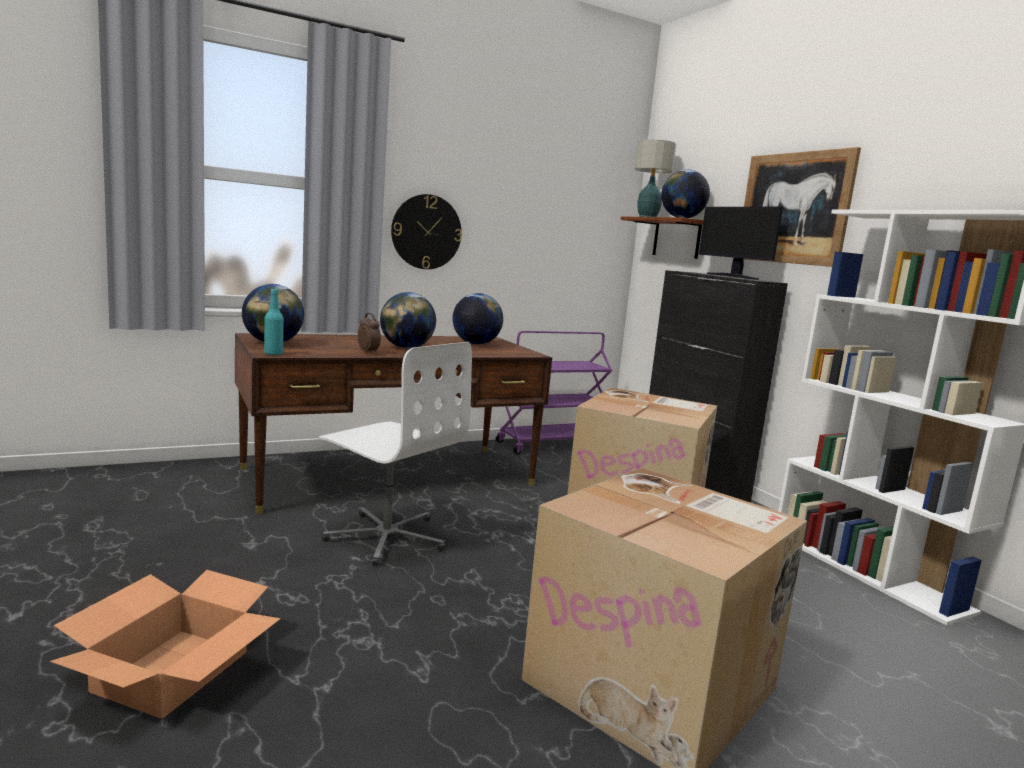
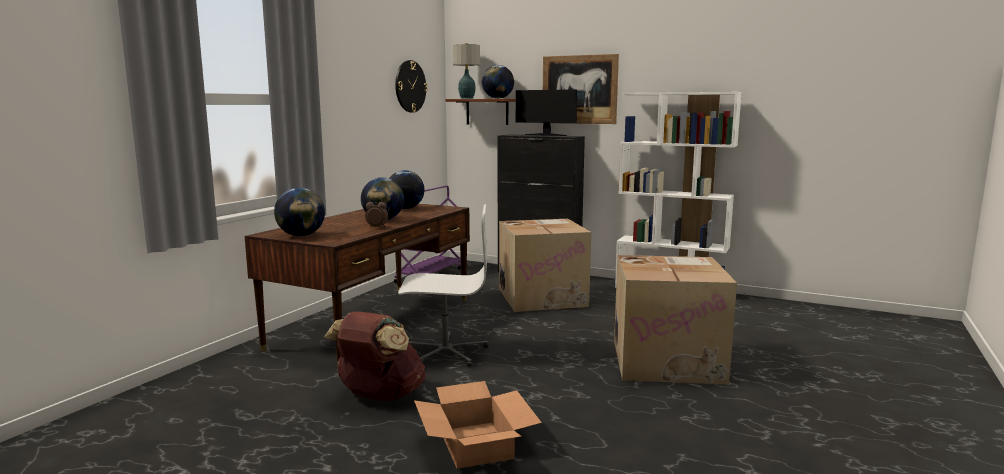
camera: 35 degrees left, 0 degrees up
turquoise bottle [264,289,284,355] -> none
wall clock [391,194,462,269] -> wall clock moved to [395,60,428,113]
none -> brown backpack [324,311,426,401]

